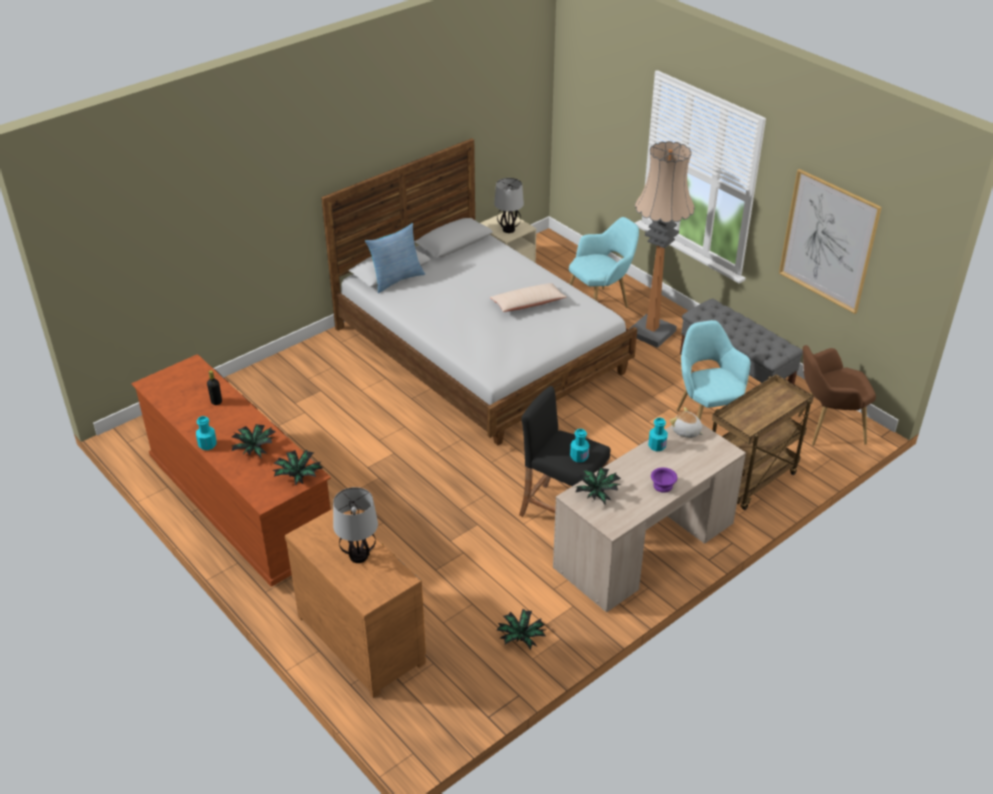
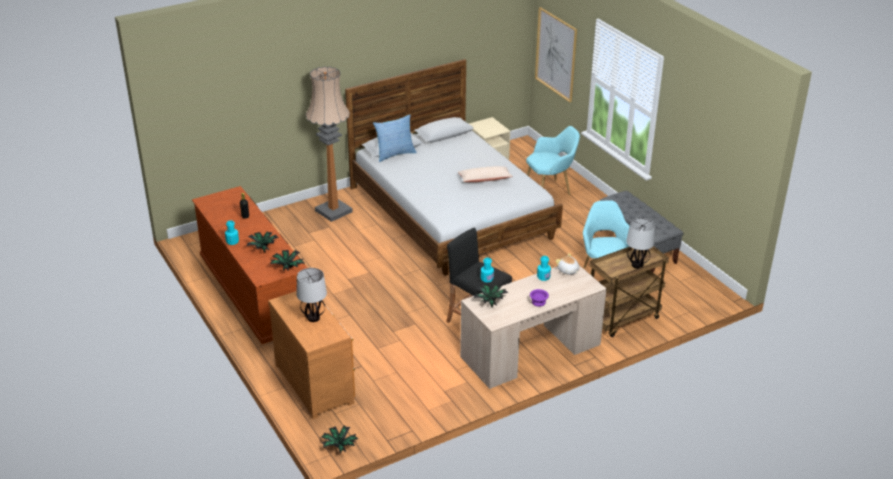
camera: 10 degrees right, 5 degrees down
table lamp [494,178,524,233] -> table lamp moved to [626,218,655,269]
potted plant [497,609,546,650] -> potted plant moved to [321,425,358,454]
floor lamp [629,141,695,348] -> floor lamp moved to [306,66,353,222]
picture [779,169,882,314] -> picture moved to [535,7,577,102]
brown armchair [798,345,876,446] -> none

